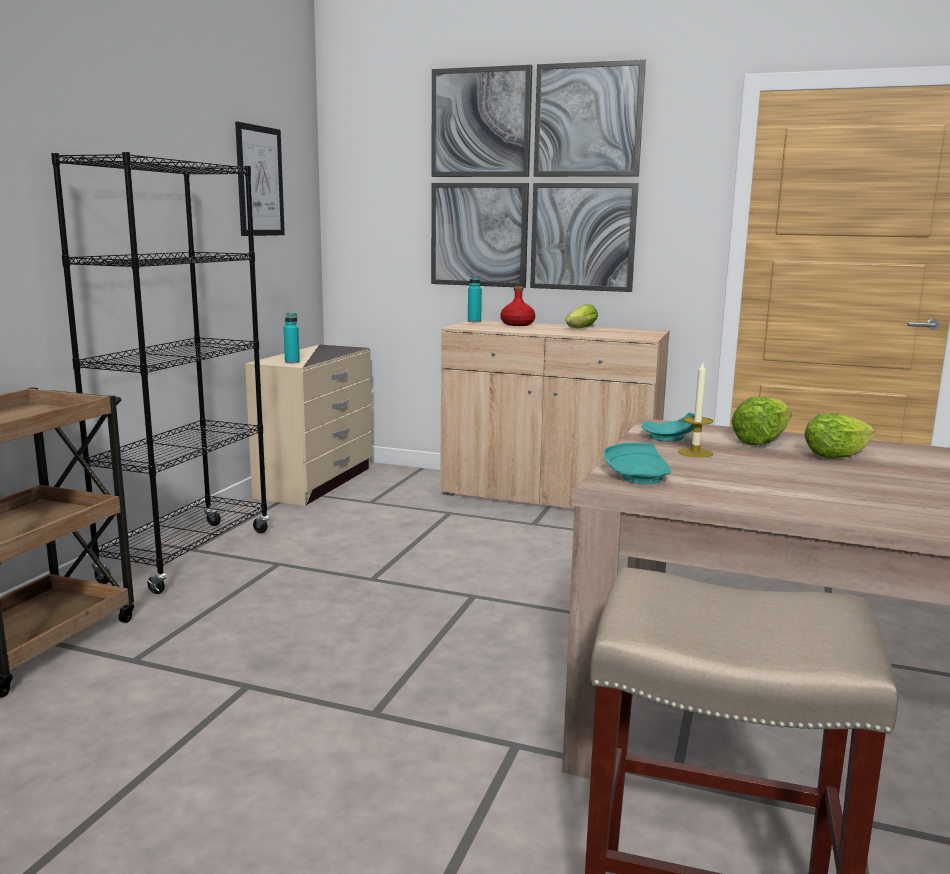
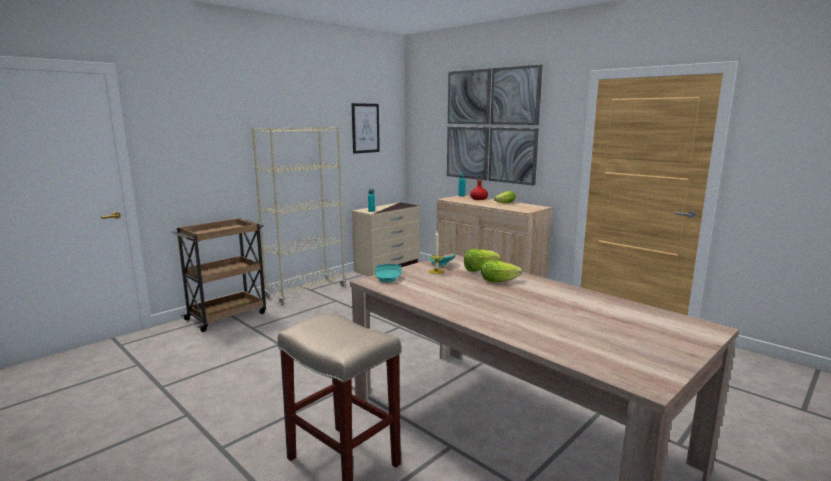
camera: 25 degrees right, 0 degrees up
black bookcase [51,152,269,594] -> beige bookcase [252,126,346,305]

